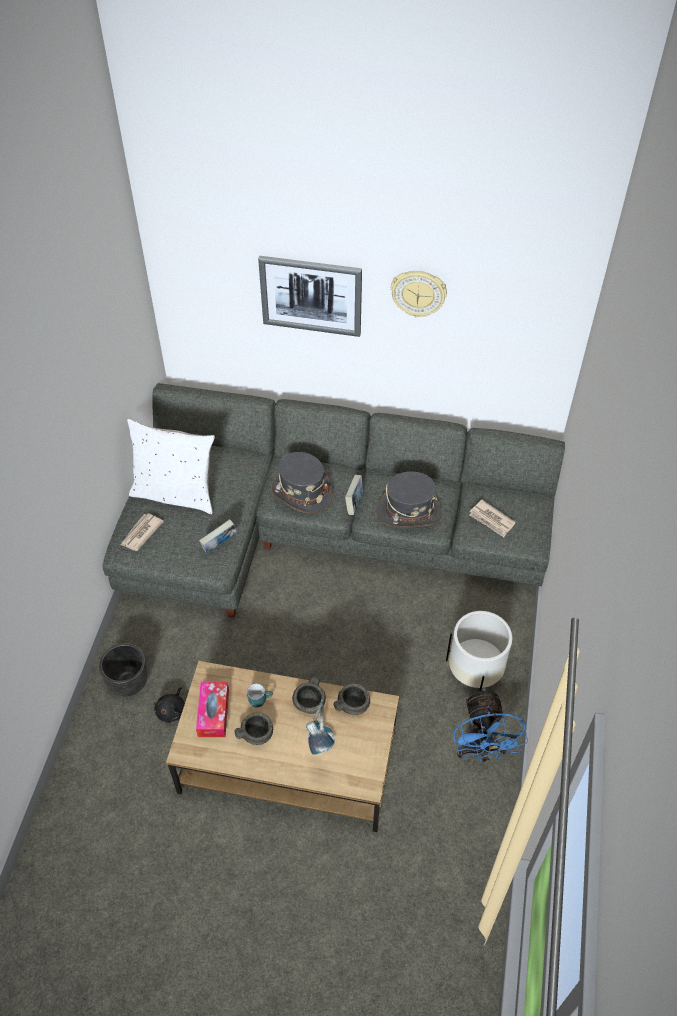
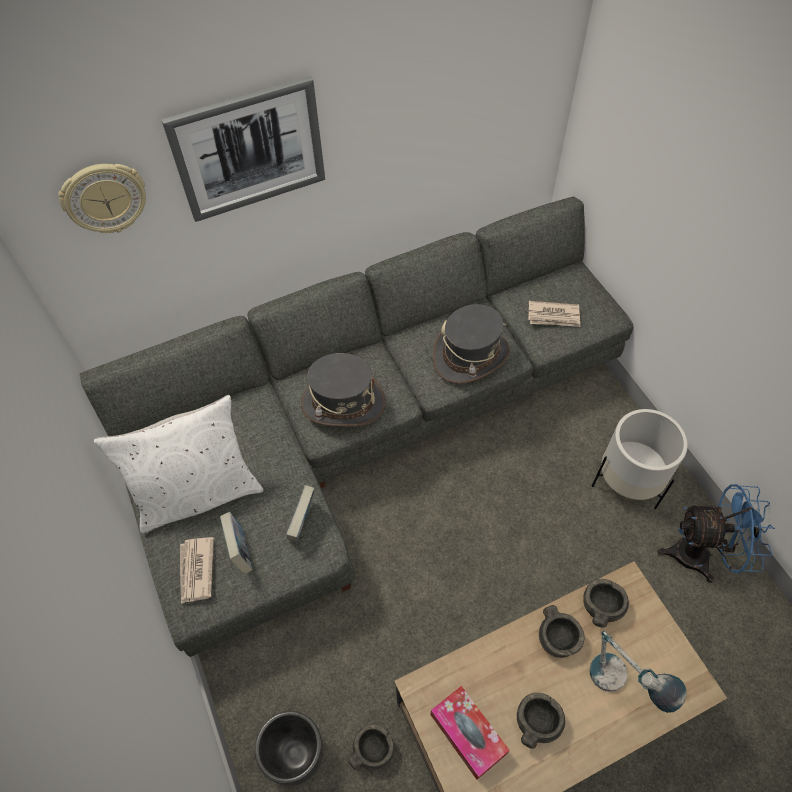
camera: 35 degrees left, 5 degrees up
black plush toy [154,687,185,723] -> grey bowl [348,724,395,771]
turquoise mug [247,683,273,707] -> none
book [345,475,364,515] -> book moved to [220,512,253,574]
wall clock [391,271,447,318] -> wall clock moved to [58,164,146,233]
blue fan [453,688,528,762] -> blue fan turned 45 degrees counterclockwise [657,484,775,583]

